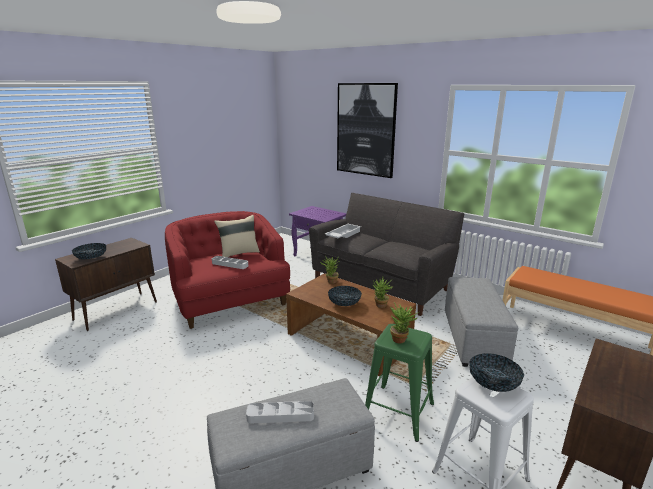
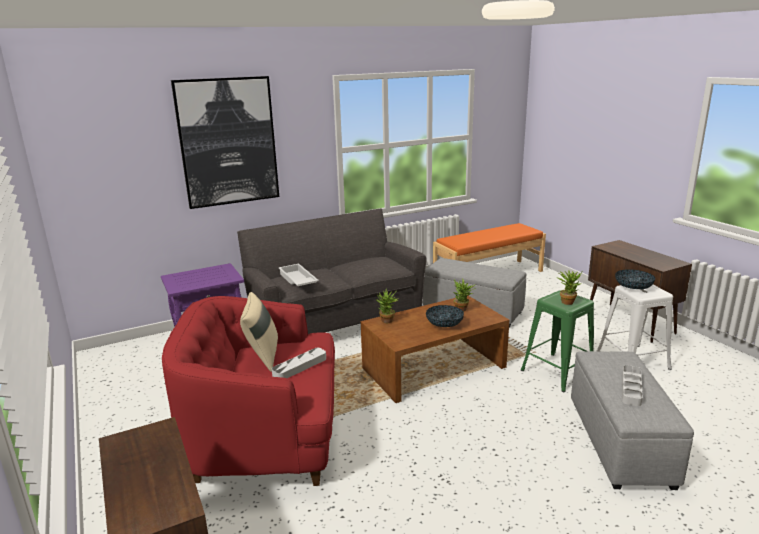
camera: 65 degrees left, 0 degrees up
bowl [72,243,106,259] -> none

